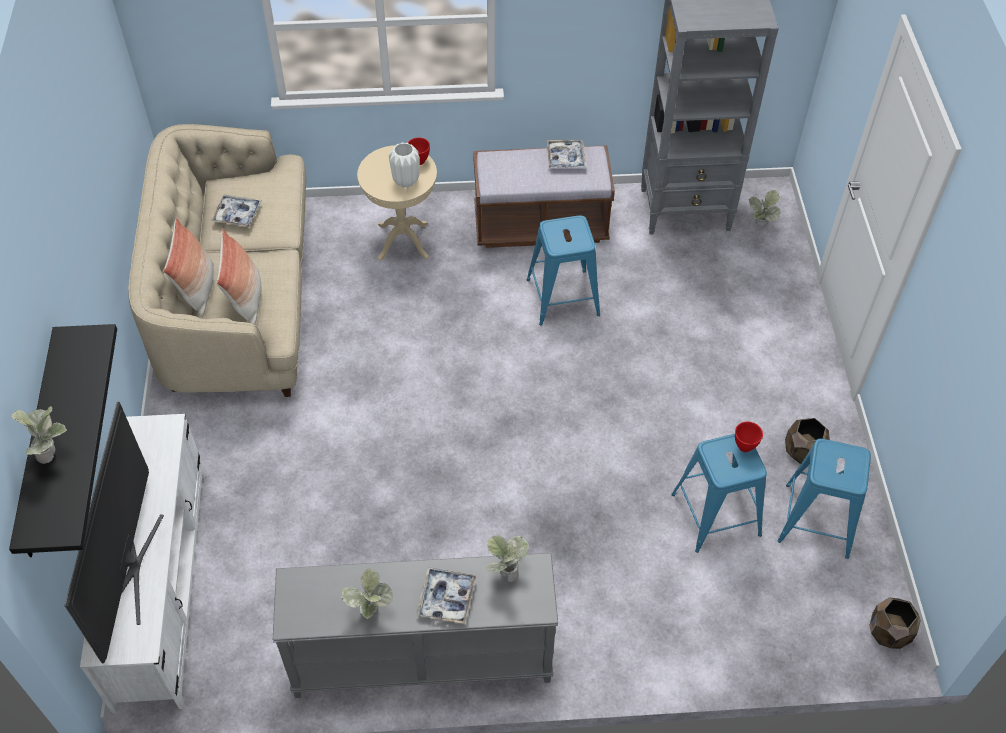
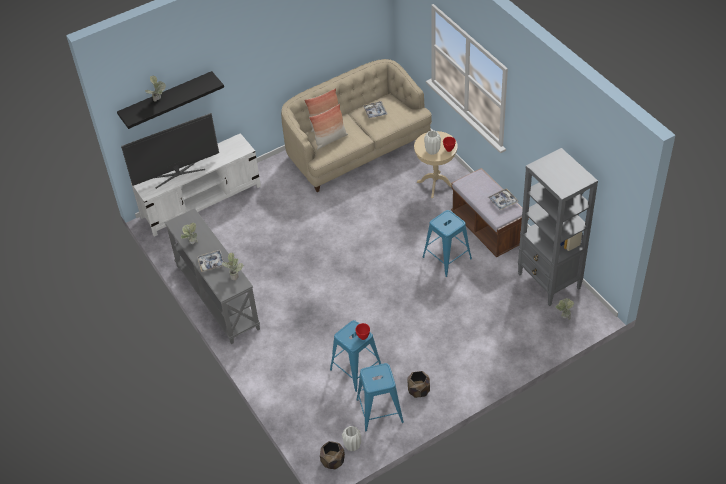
camera: 65 degrees right, 5 degrees down
none -> white vase [342,426,361,451]

